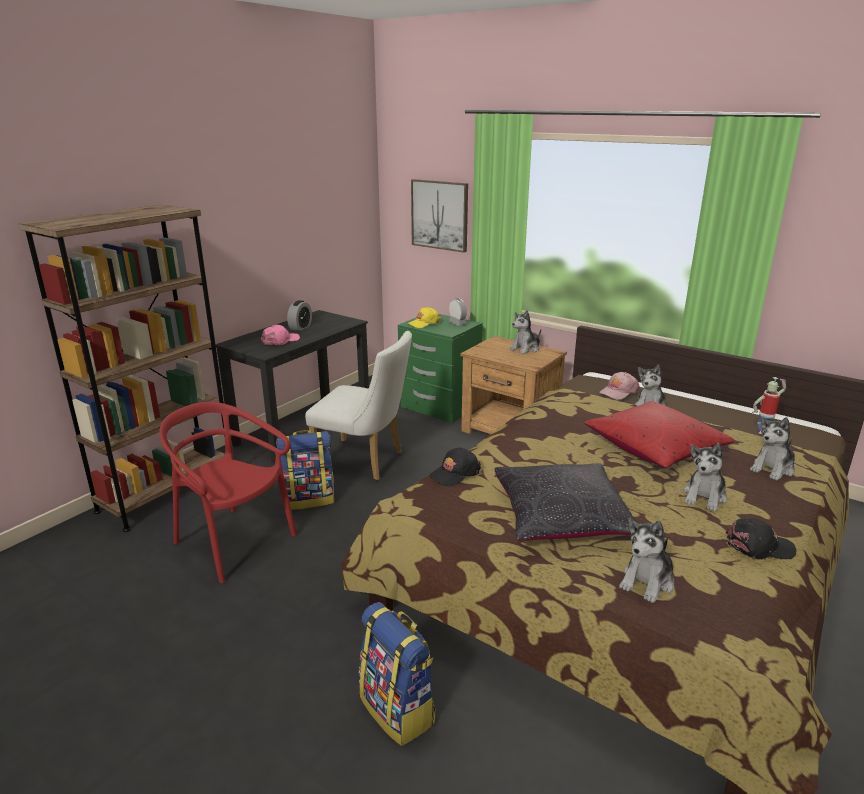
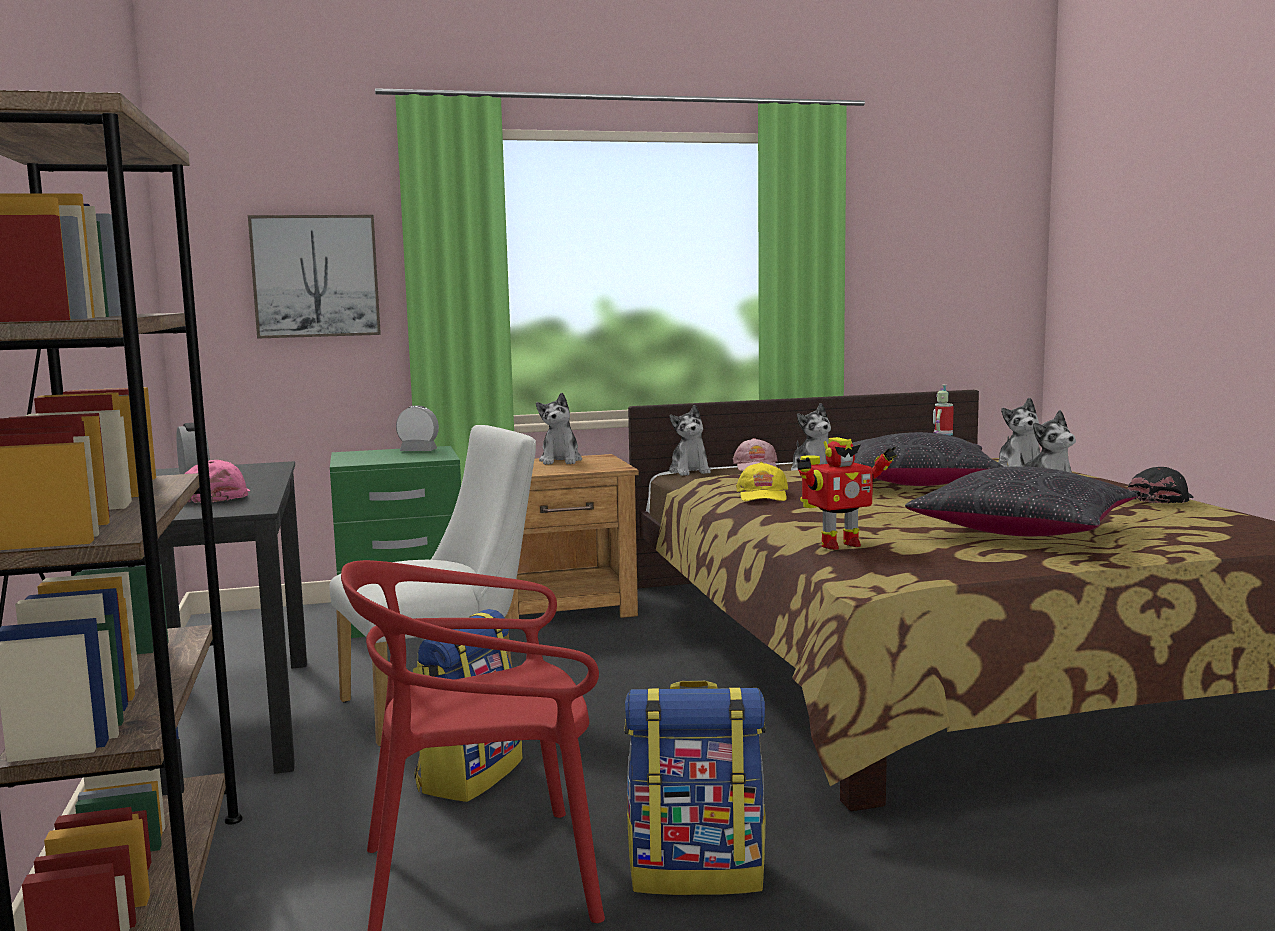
camera: 50 degrees left, 15 degrees down
backpack [359,602,436,746] -> backpack moved to [624,681,765,895]
yellow cap [407,307,441,328] -> yellow cap moved to [736,462,788,501]
black cap [429,448,481,486] -> toy robot [796,437,897,550]
red pillow [584,401,735,468] -> black pillow [852,432,1003,486]
plush toy [619,519,674,603] -> plush toy moved to [669,405,711,476]

